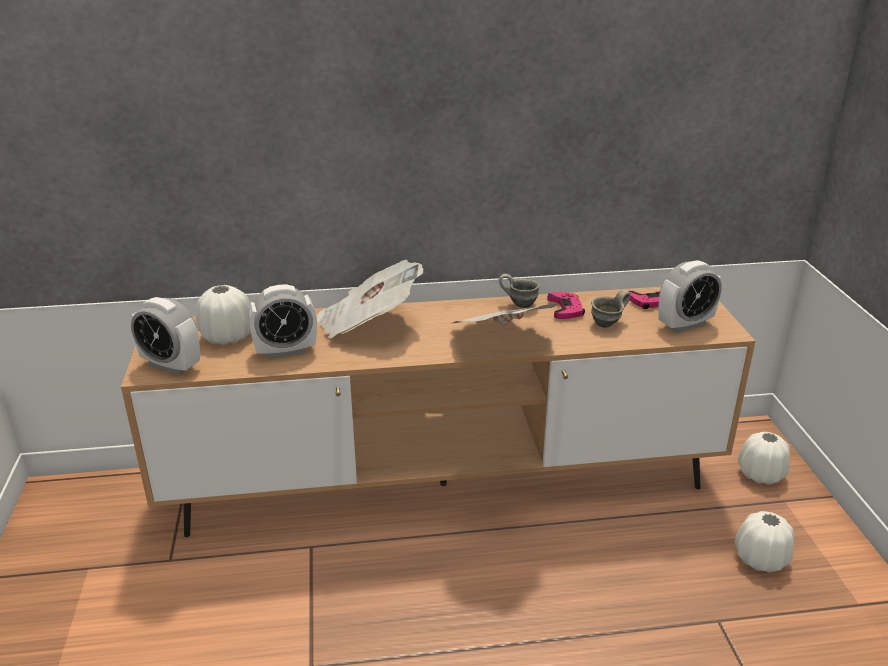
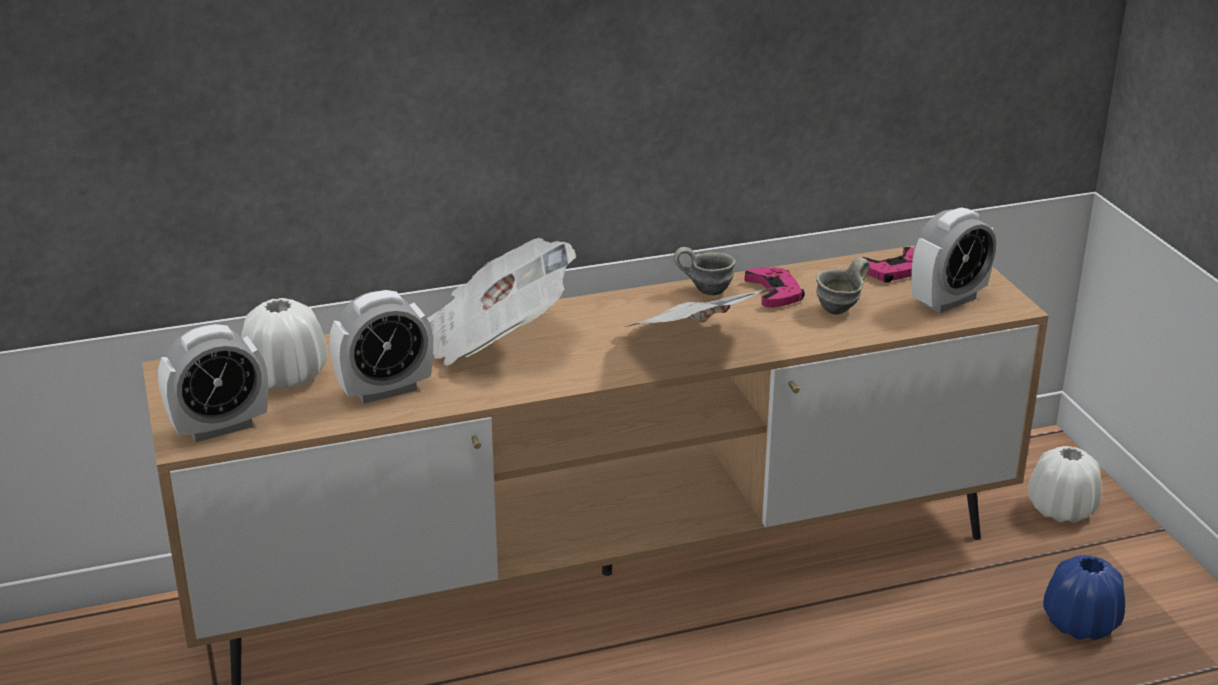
camera: 10 degrees left, 0 degrees up
alarm clock [131,297,200,375] -> alarm clock turned 45 degrees counterclockwise [158,324,268,442]
white vase [735,511,794,572] -> blue vase [1043,555,1125,640]

